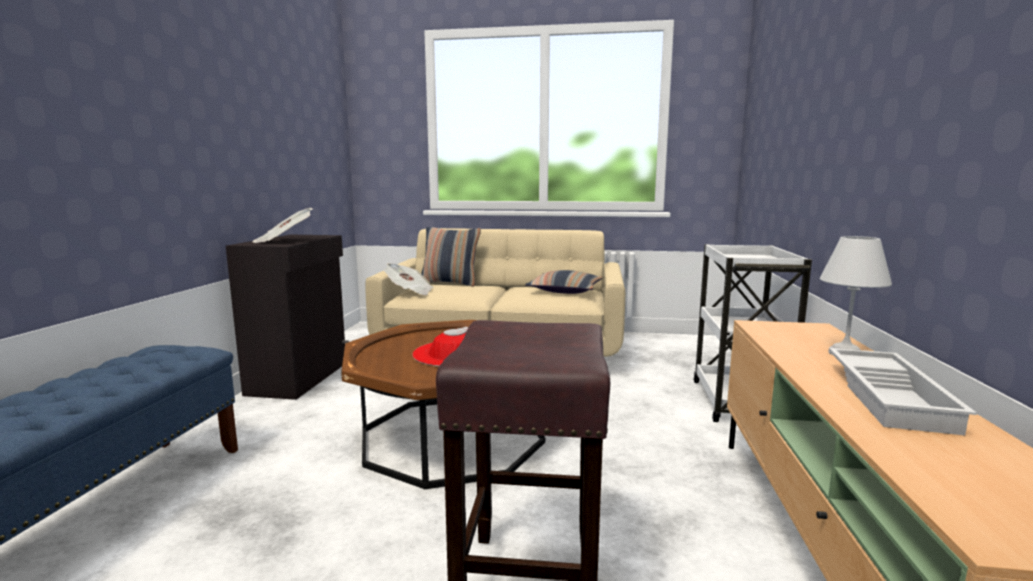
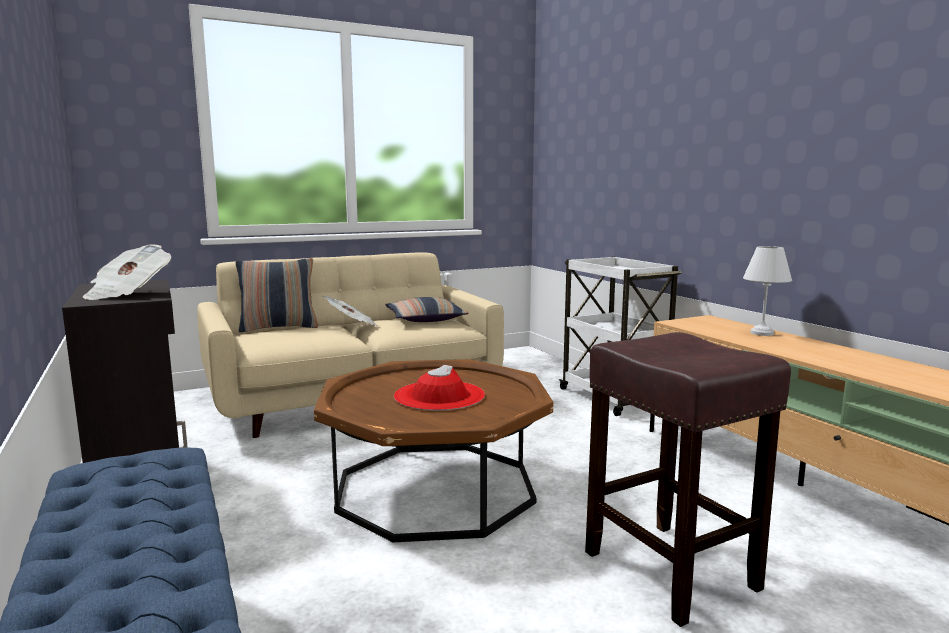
camera: 35 degrees left, 0 degrees up
newspaper [384,263,433,295] -> newspaper moved to [323,296,378,326]
white tray [829,348,977,435] -> none

